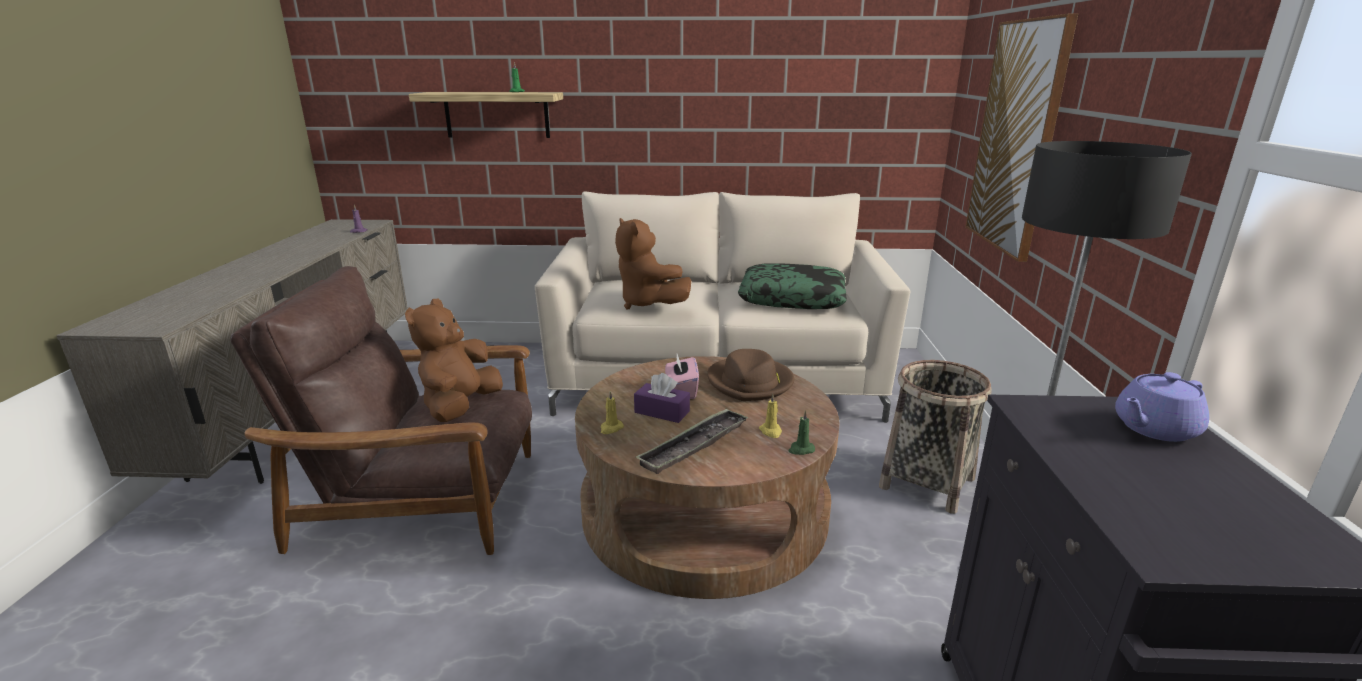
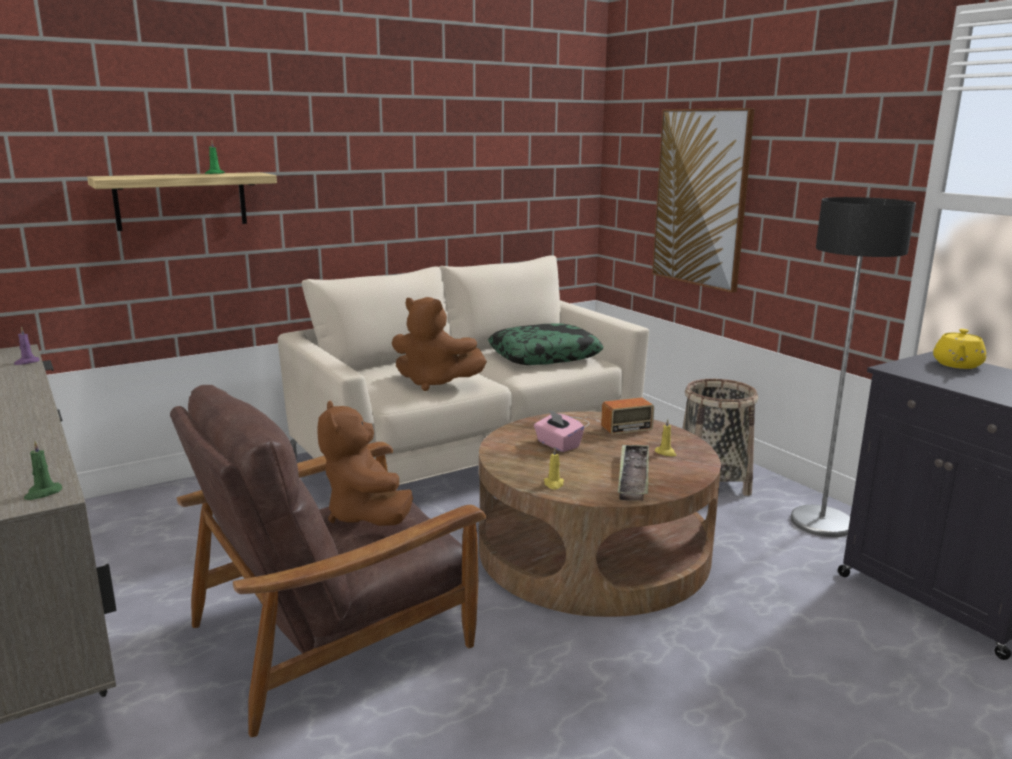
camera: 35 degrees left, 5 degrees down
purple tissue box [634,373,690,423] -> none
brown hat [707,349,794,401] -> radio [574,398,654,435]
green candle [788,411,815,455] -> green candle moved to [24,440,62,500]
purple teapot [1115,372,1209,442] -> yellow teapot [933,329,986,369]

